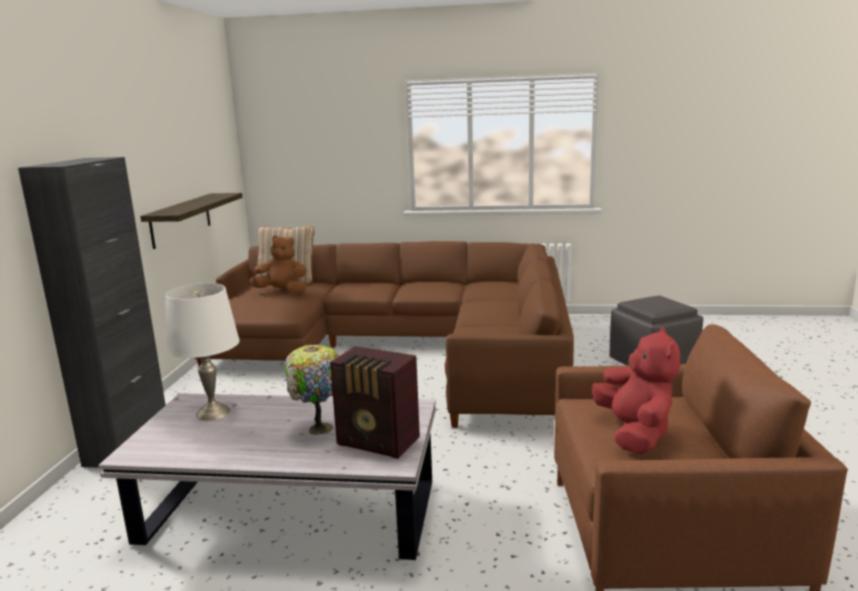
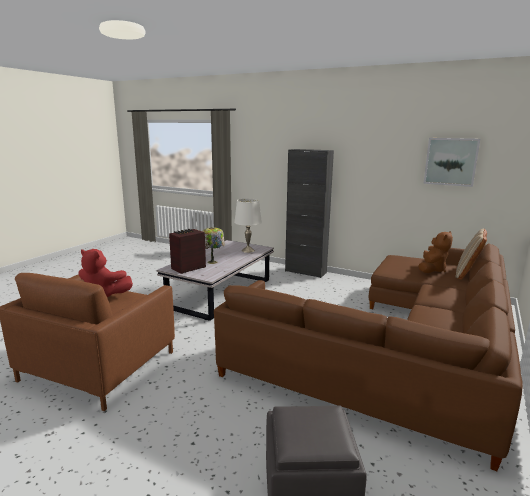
camera: 110 degrees right, 0 degrees up
shelf [140,193,243,249] -> none
none -> picture [423,138,480,187]

